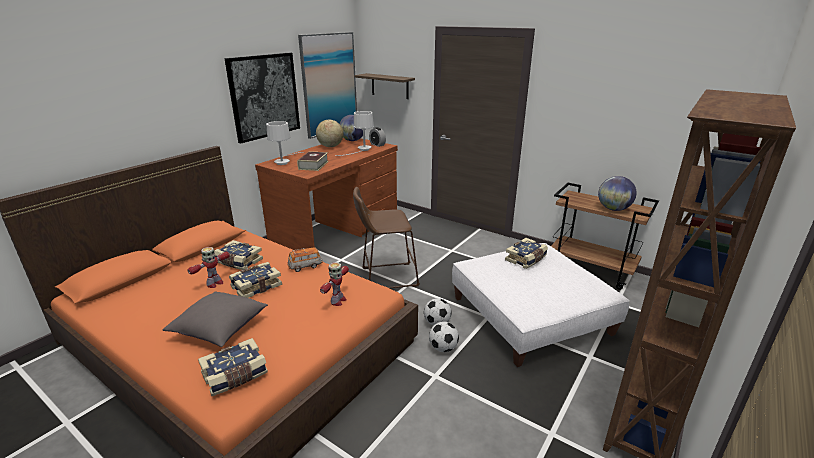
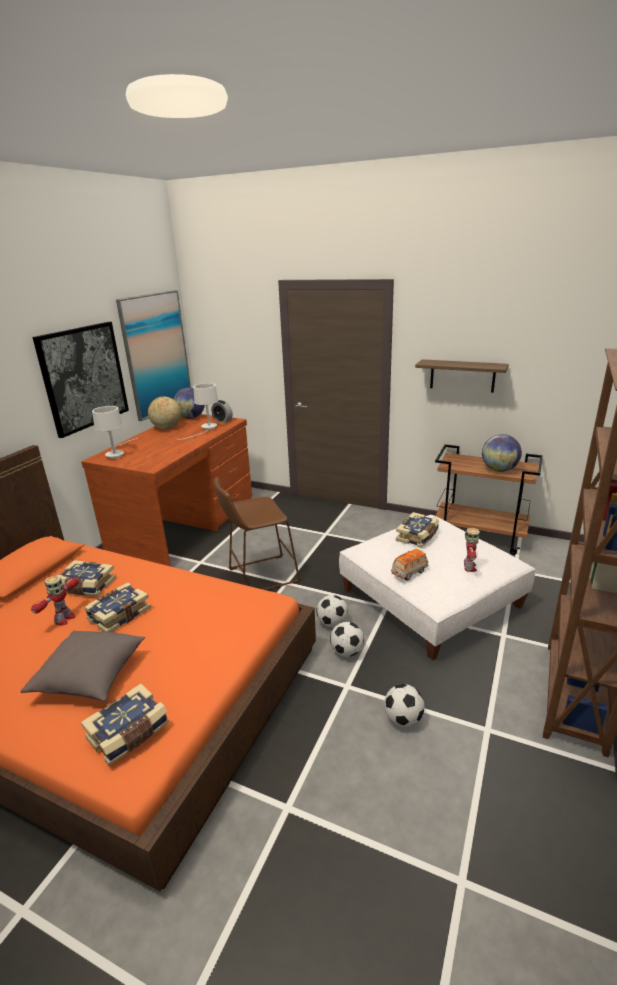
camera: 10 degrees left, 0 degrees up
toy car [287,247,322,272] -> toy car moved to [391,549,428,581]
book [297,151,329,171] -> none
toy robot [320,262,349,306] -> toy robot moved to [464,528,480,572]
shelf [354,73,415,99] -> shelf moved to [415,359,509,393]
none -> football [384,684,425,727]

